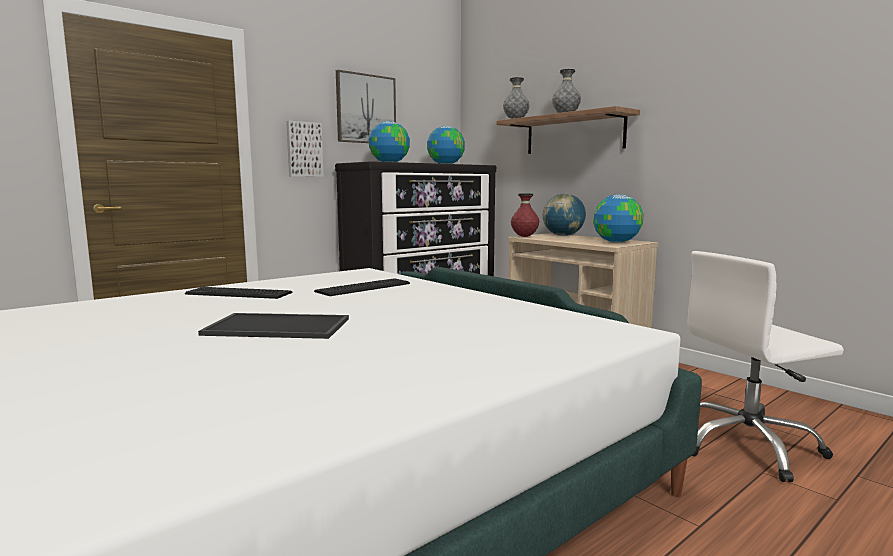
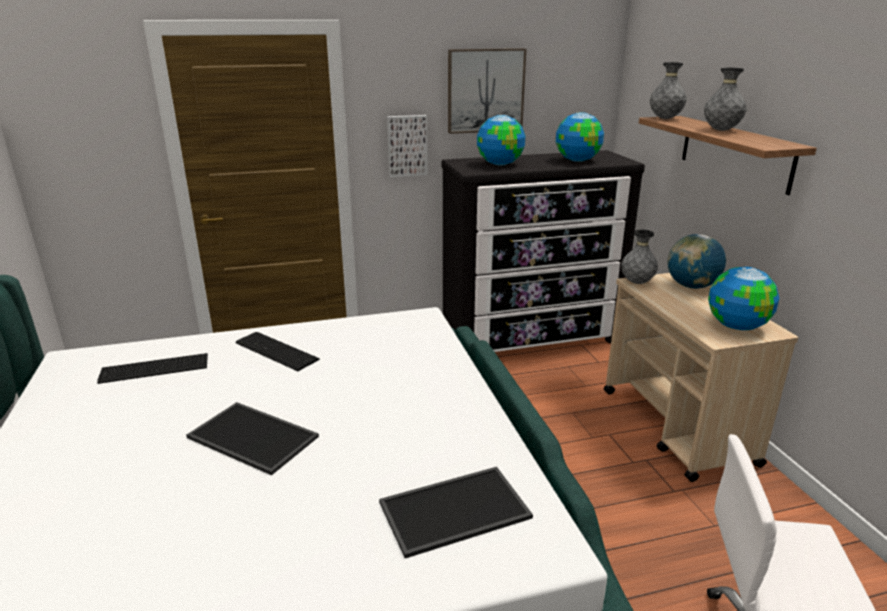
camera: 25 degrees right, 15 degrees up
keyboard [314,278,410,296] -> keyboard moved to [97,353,208,384]
red vase [511,193,539,237] -> grey vase [621,230,658,284]
none -> tray [379,467,533,558]

